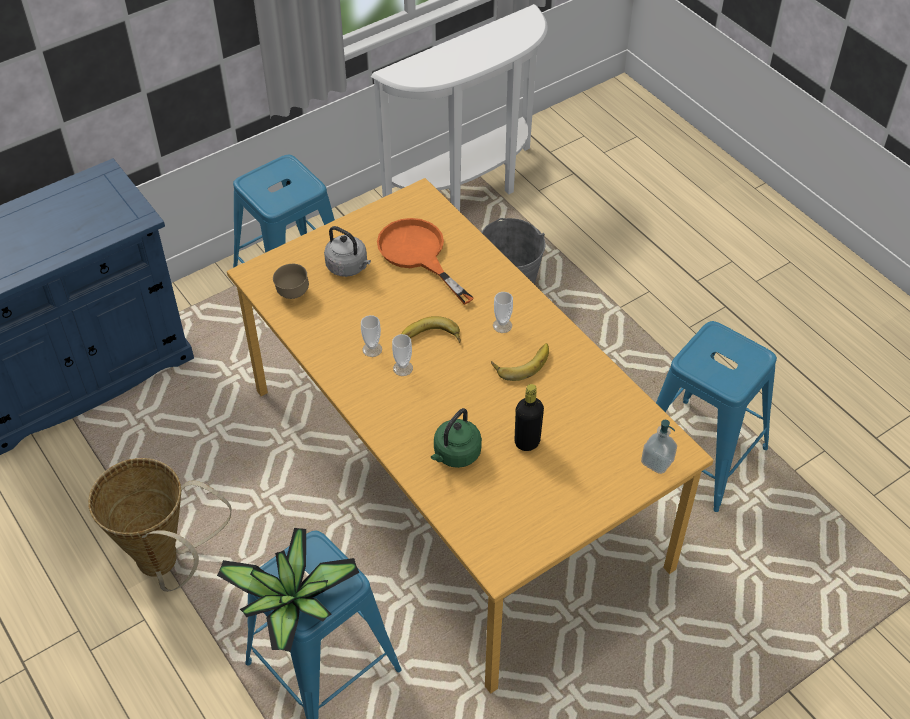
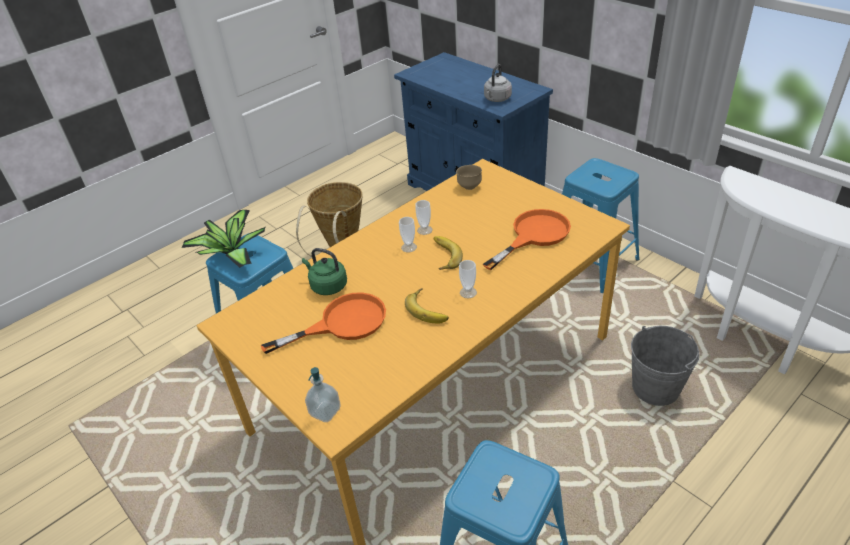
camera: 85 degrees right, 10 degrees down
grey kettle [324,226,371,277] -> grey kettle moved to [484,64,512,102]
black bottle [515,384,544,451] -> orange frying pan [261,292,386,354]

